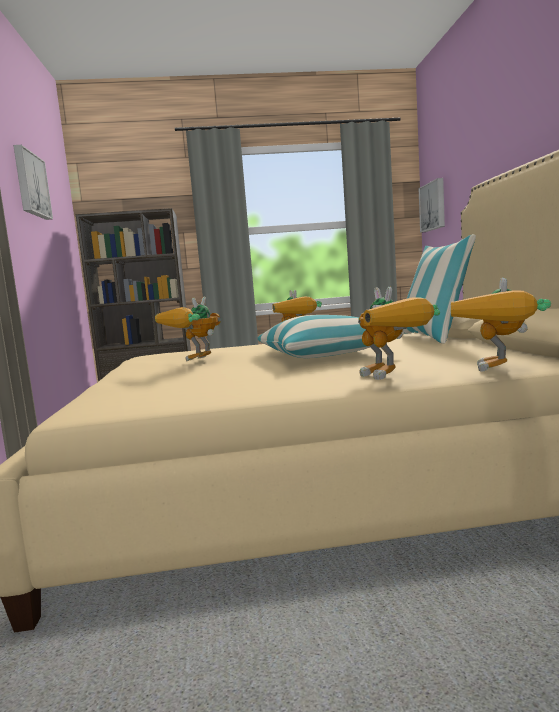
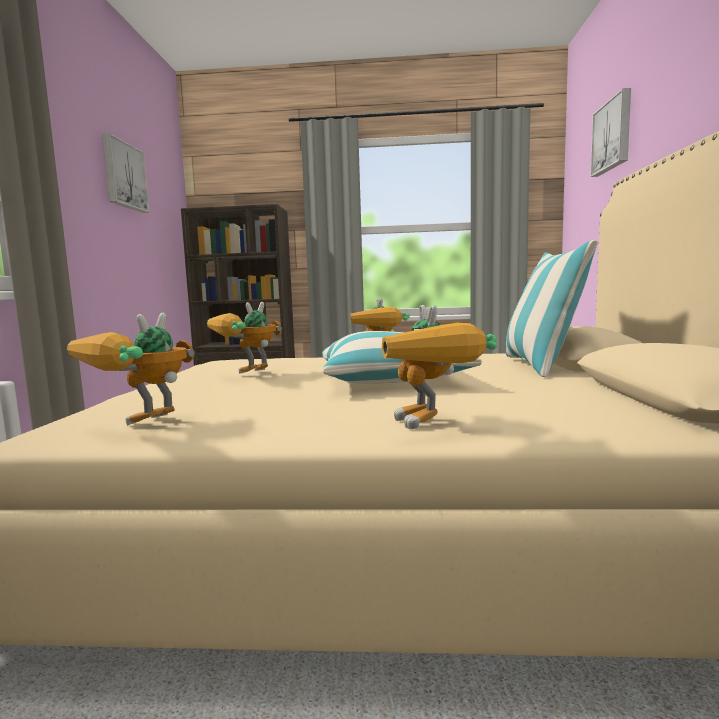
camera: 10 degrees right, 0 degrees up
picture [418,178,445,233] -> picture moved to [590,88,631,177]
toy robot [451,277,551,372] -> toy robot moved to [67,313,194,426]

